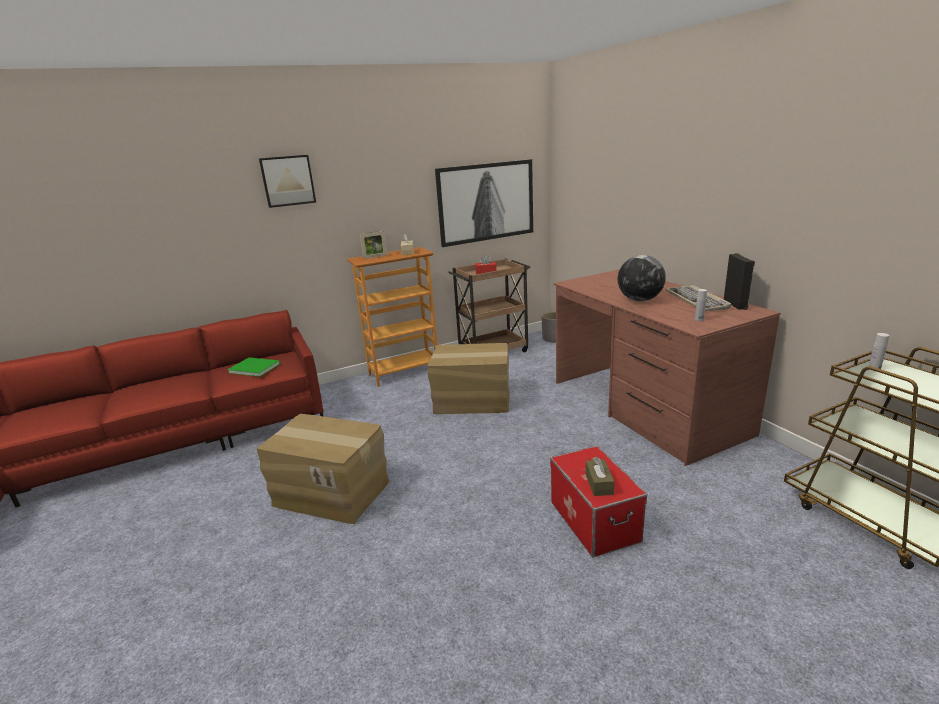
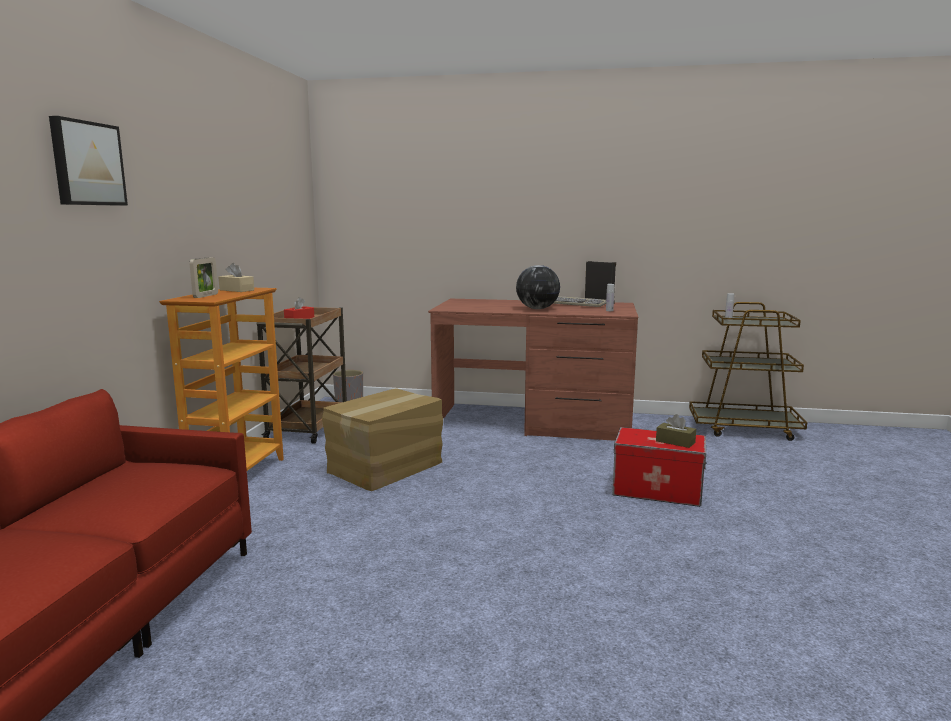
camera: 55 degrees left, 10 degrees down
green book [227,357,281,377] -> none
cardboard box [256,414,389,524] -> none
picture [435,159,533,247] -> none

